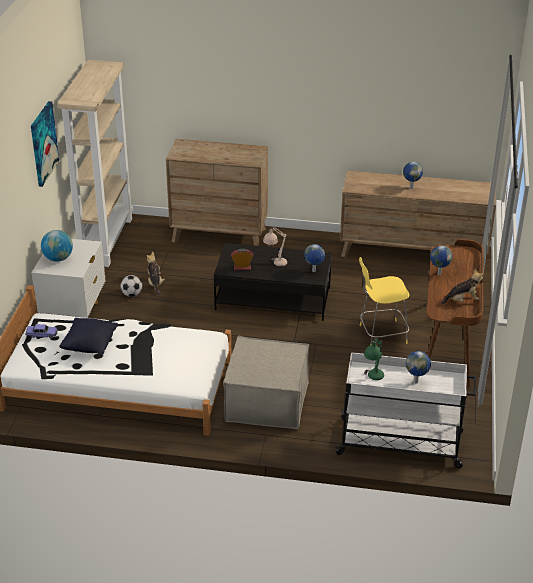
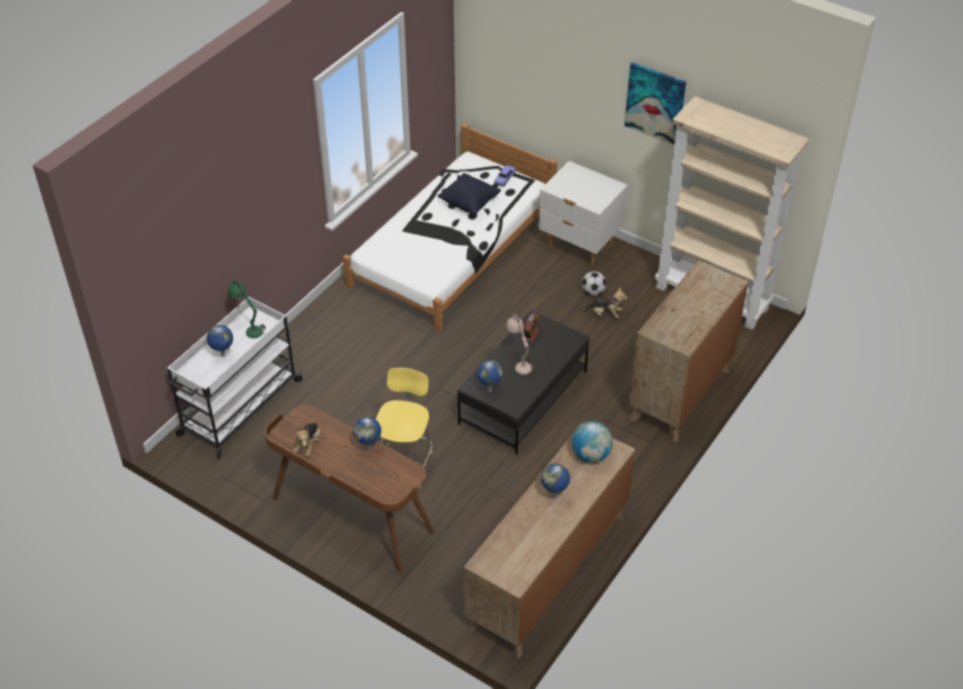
camera: 115 degrees right, 10 degrees up
globe [41,230,73,262] -> globe moved to [571,421,613,463]
beige ottoman [223,336,310,429] -> none

